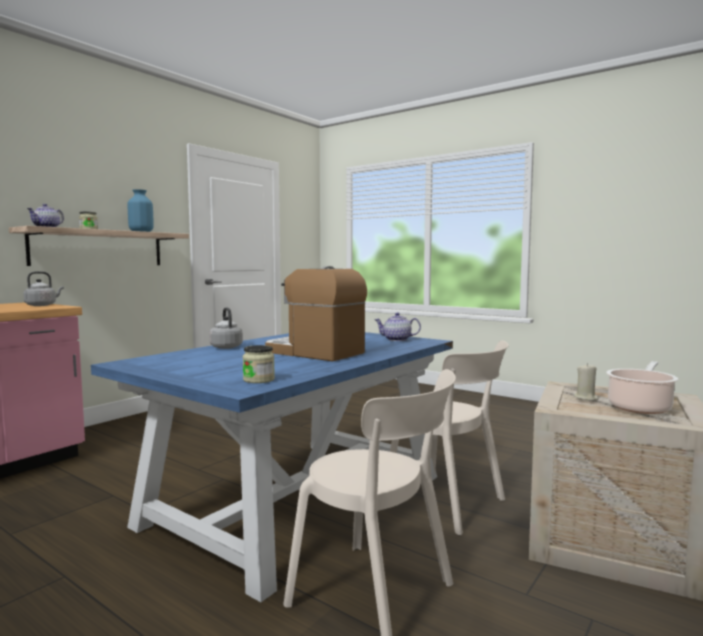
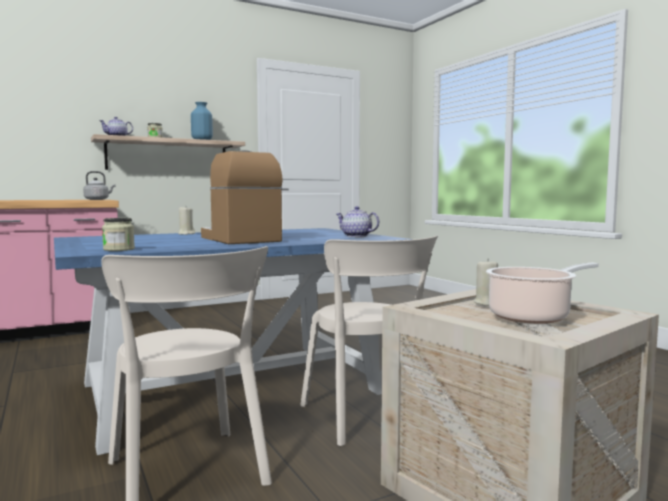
camera: 25 degrees right, 0 degrees up
grey kettle [209,307,243,349] -> beige candle [178,207,195,235]

